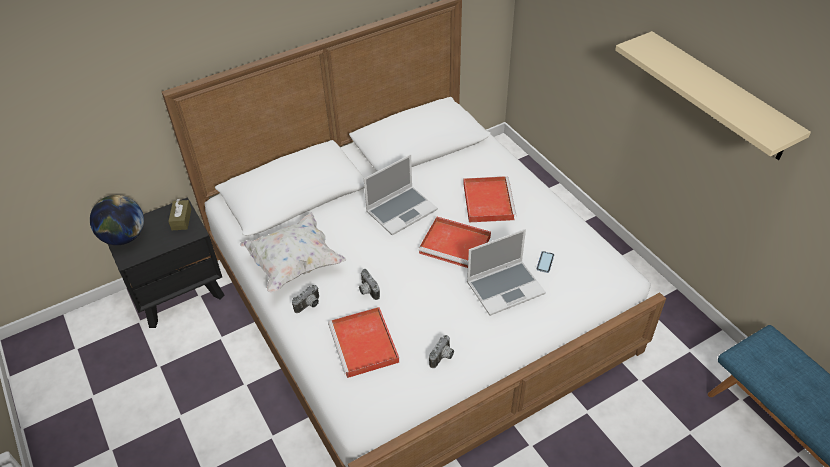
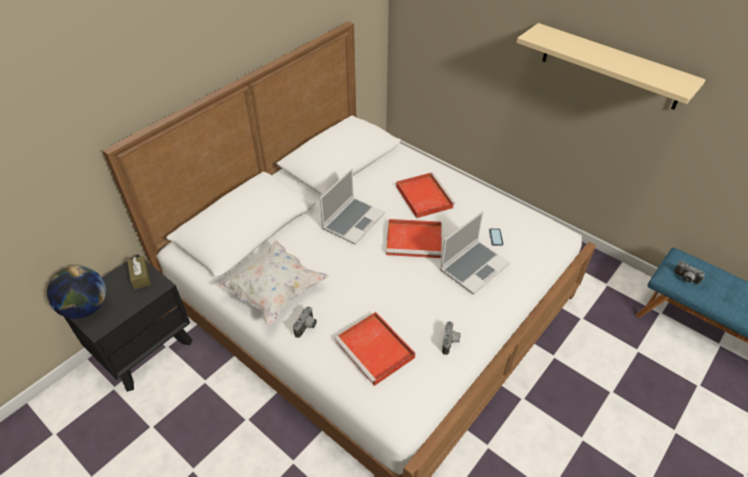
camera: 20 degrees left, 0 degrees up
camera [359,269,380,300] -> camera moved to [674,261,705,284]

